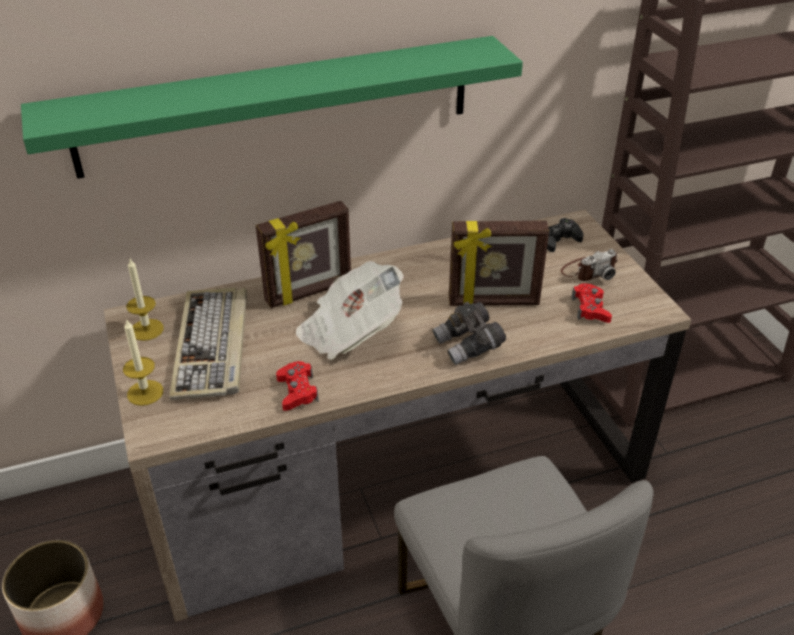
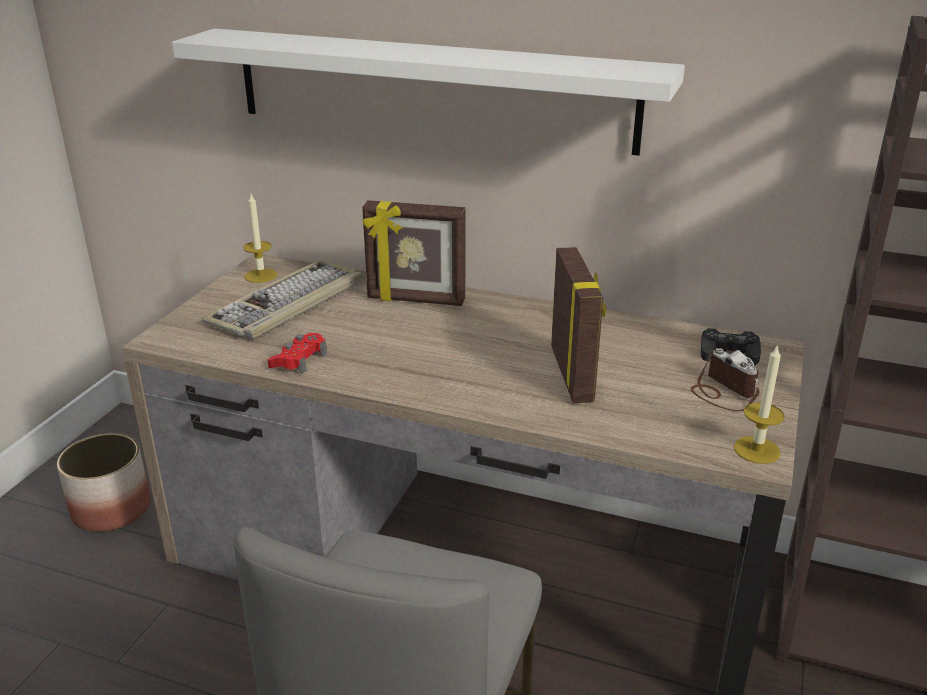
camera: 40 degrees right, 10 degrees down
green shelf [21,36,523,179] -> white shelf [172,28,685,156]
candle [123,319,163,406] -> candle moved to [734,344,785,464]
newspaper [296,261,404,360] -> none
grey binoculars [432,302,506,365] -> none
picture frame [449,221,549,306] -> picture frame turned 135 degrees counterclockwise [551,247,606,403]
camera [561,249,618,281] -> camera turned 135 degrees counterclockwise [690,348,760,411]
red game controller [571,283,612,323] -> none

